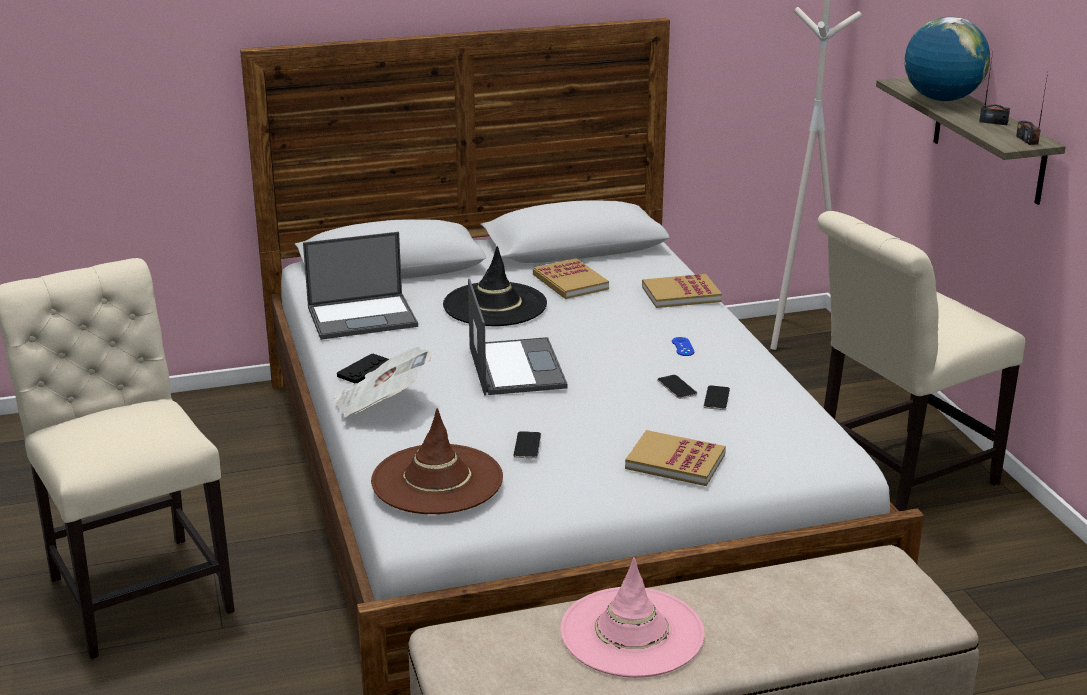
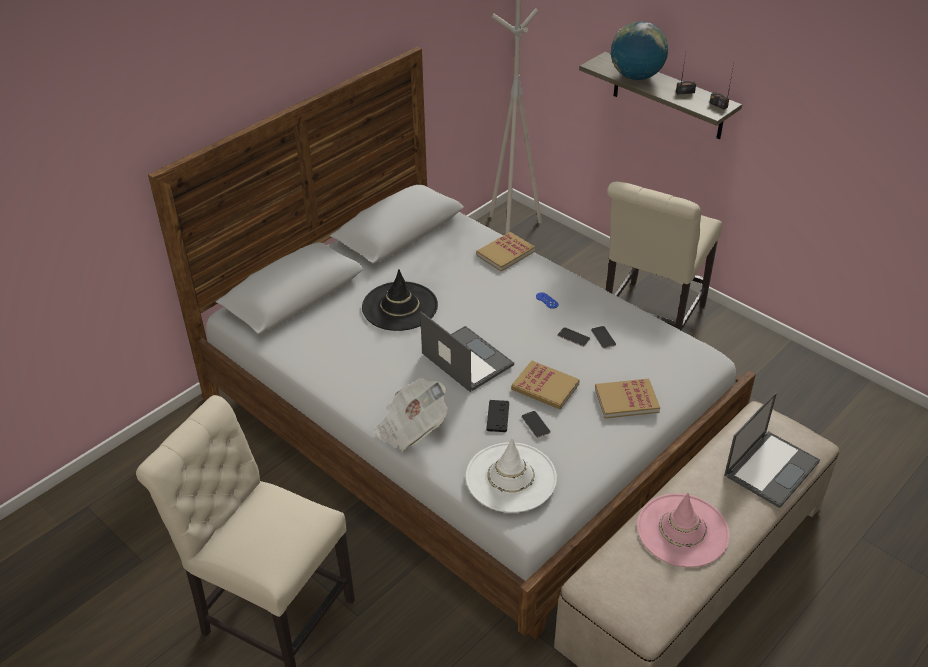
camera: 30 degrees left, 15 degrees up
laptop [303,232,418,340] -> laptop moved to [724,392,820,508]
black game controller [337,354,389,384] -> black game controller moved to [486,400,509,432]
brown hat [371,408,503,514] -> white hat [466,438,557,513]
book [533,258,609,299] -> book moved to [511,360,580,410]

